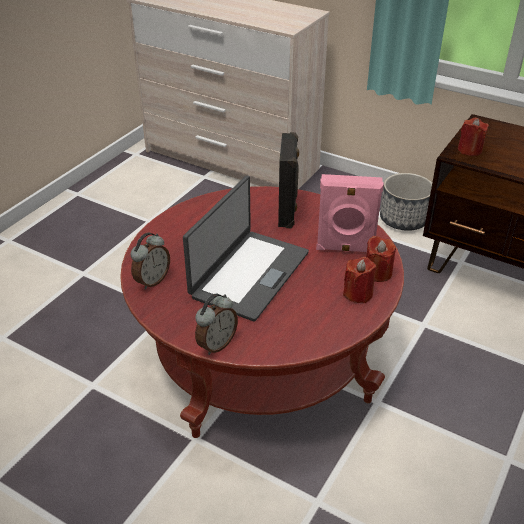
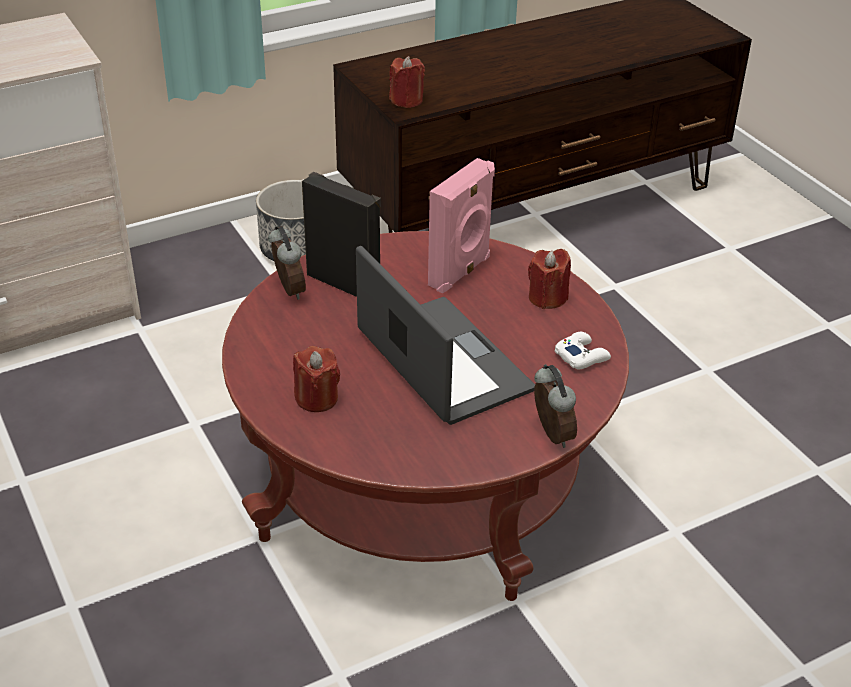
camera: 60 degrees left, 0 degrees up
alarm clock [131,233,170,290] -> alarm clock moved to [268,225,306,300]
red candle [366,235,396,282] -> red candle moved to [293,346,340,412]
none -> white game controller [555,332,611,369]

